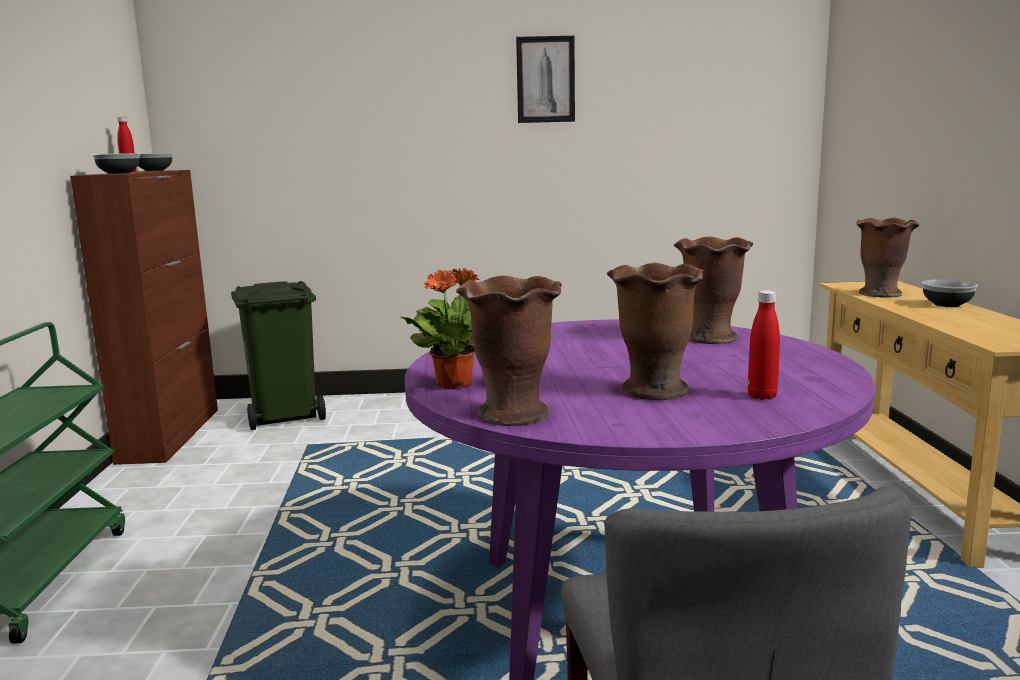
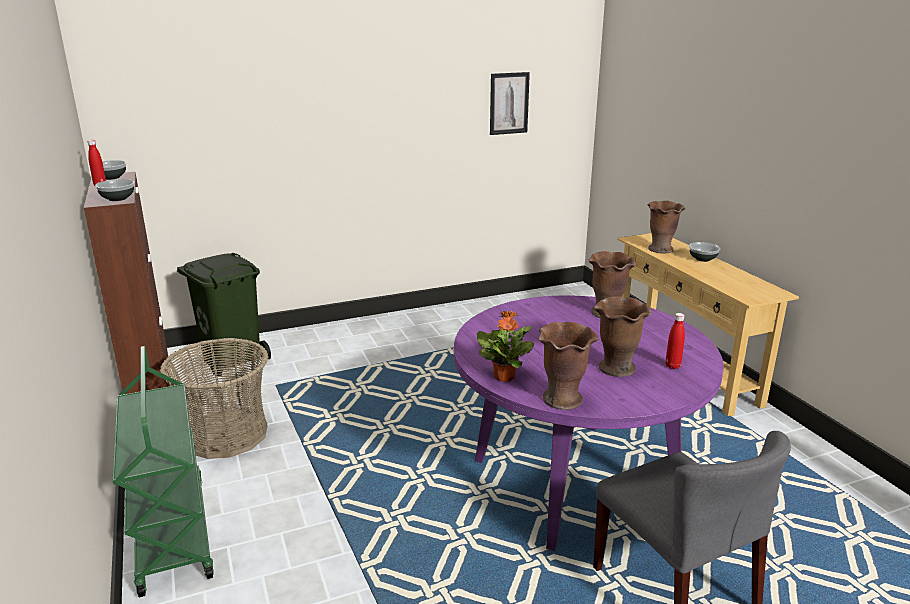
camera: 20 degrees left, 10 degrees up
picture [516,36,575,123] -> picture moved to [490,72,530,135]
none -> basket [160,338,268,459]

